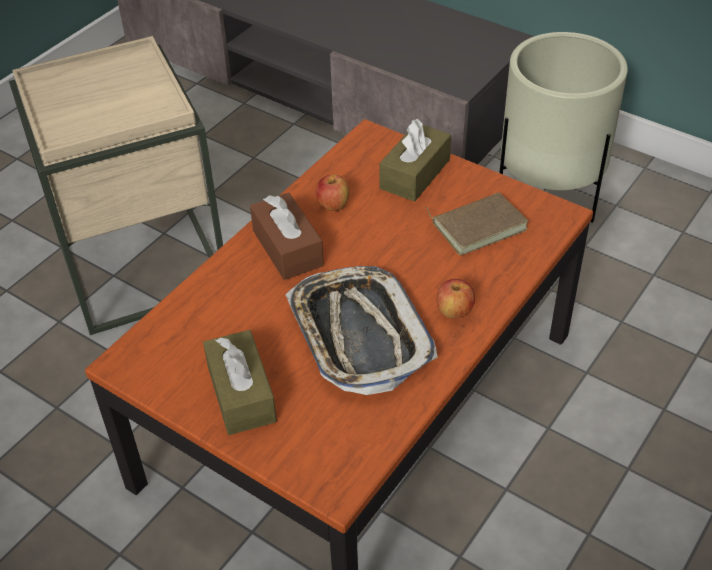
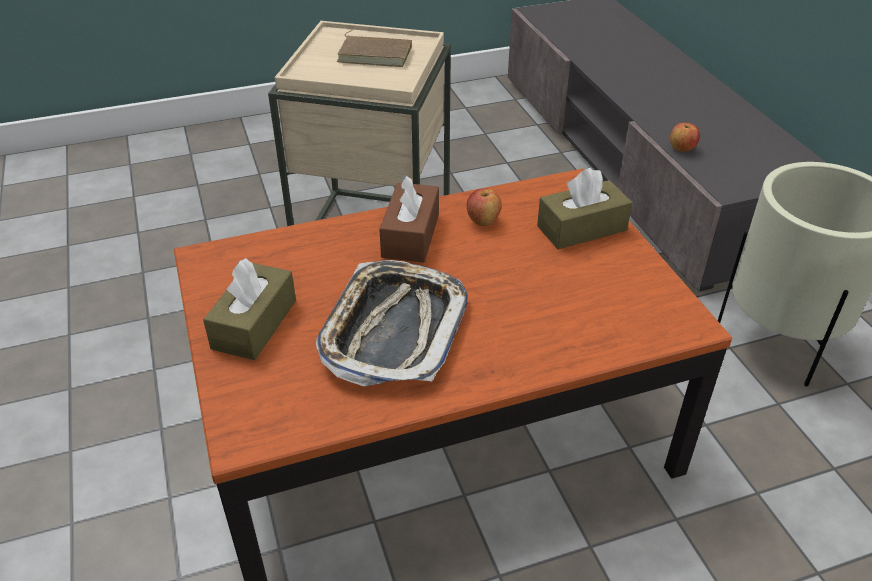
camera: 35 degrees right, 5 degrees down
brown book [425,192,528,255] -> brown book moved to [337,31,412,67]
apple [436,279,475,318] -> apple moved to [670,122,700,152]

